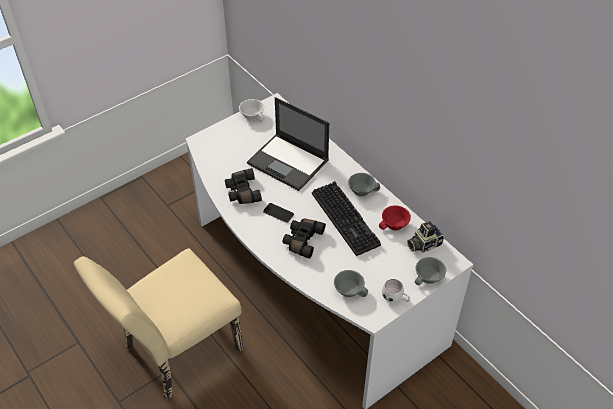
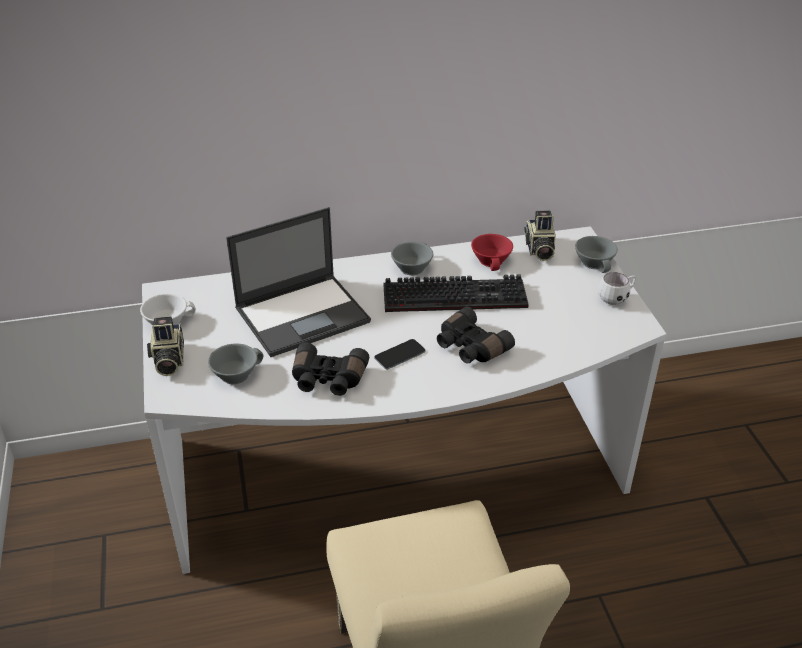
camera: 65 degrees left, 10 degrees down
grey cup [334,270,368,297] -> grey cup moved to [208,343,264,384]
none -> camera [147,317,184,376]

